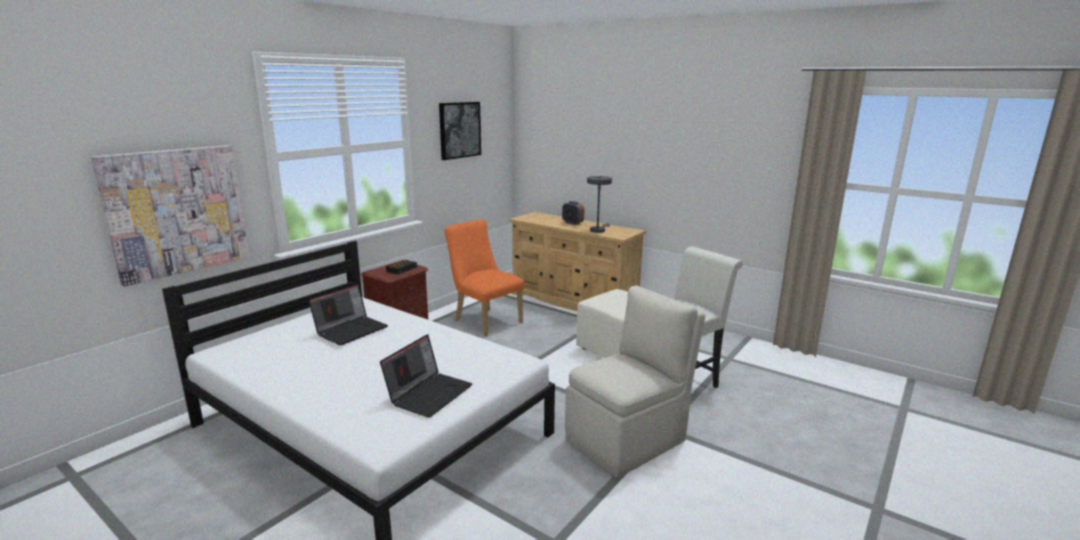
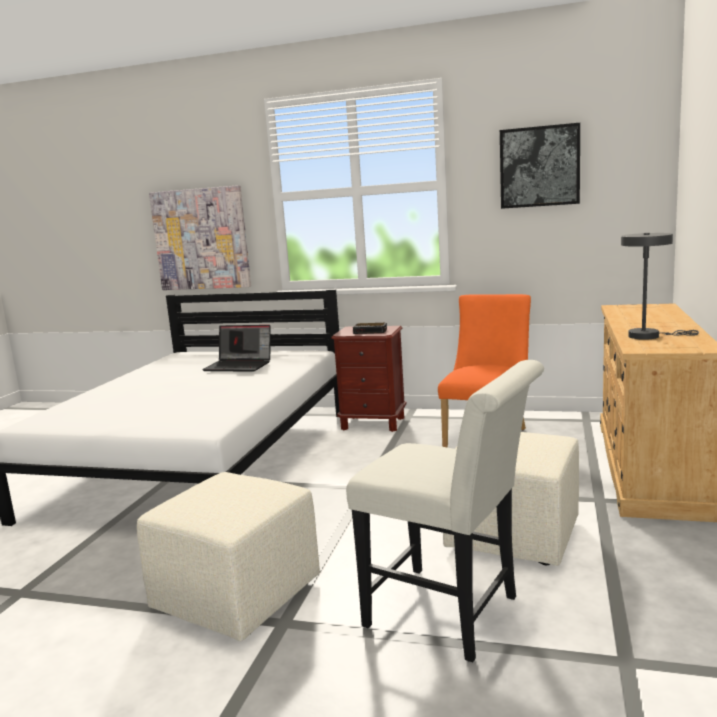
camera: 70 degrees right, 5 degrees down
laptop [380,334,472,418] -> none
alarm clock [562,201,584,225] -> none
beige chair [565,286,705,478] -> beige ottoman [137,472,320,641]

